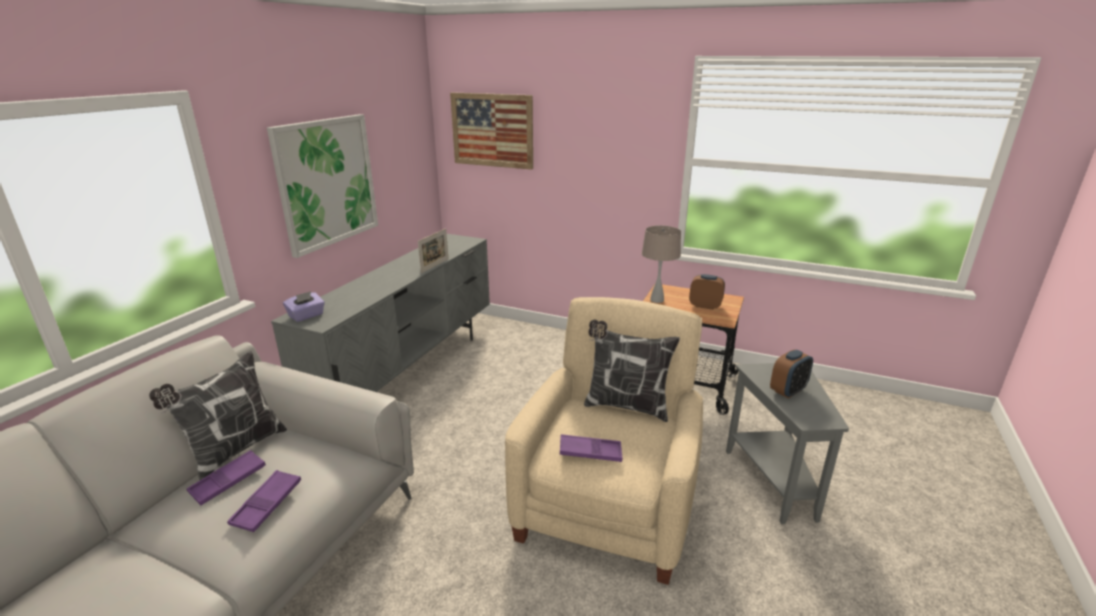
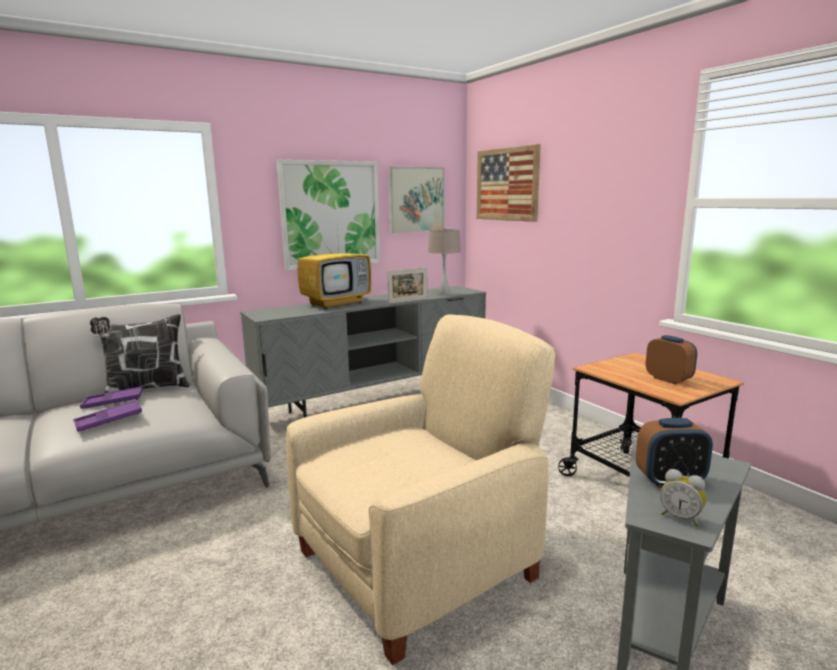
camera: 35 degrees right, 10 degrees down
purple tissue box [283,291,325,322] -> none
purple tray [560,434,623,462] -> none
pillow [584,320,680,422] -> none
beige table lamp [642,225,681,303] -> beige table lamp moved to [428,228,461,295]
none -> television [298,225,371,309]
none -> picture [388,167,445,233]
none -> alarm clock [660,469,706,526]

